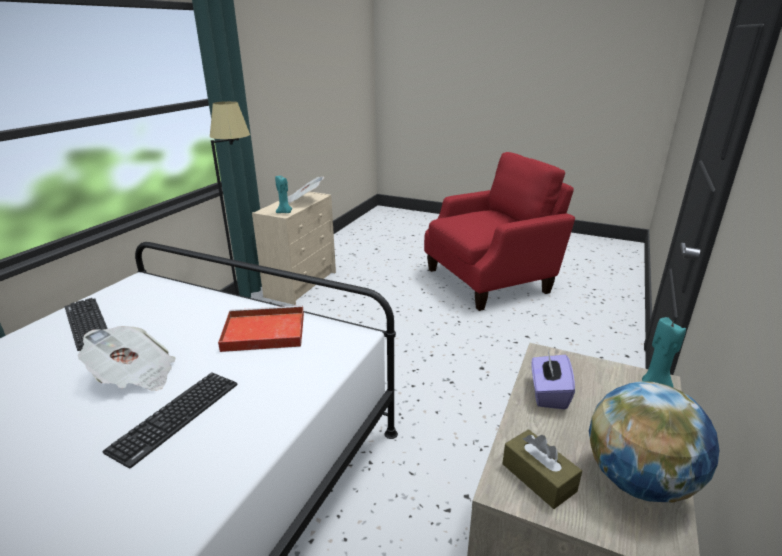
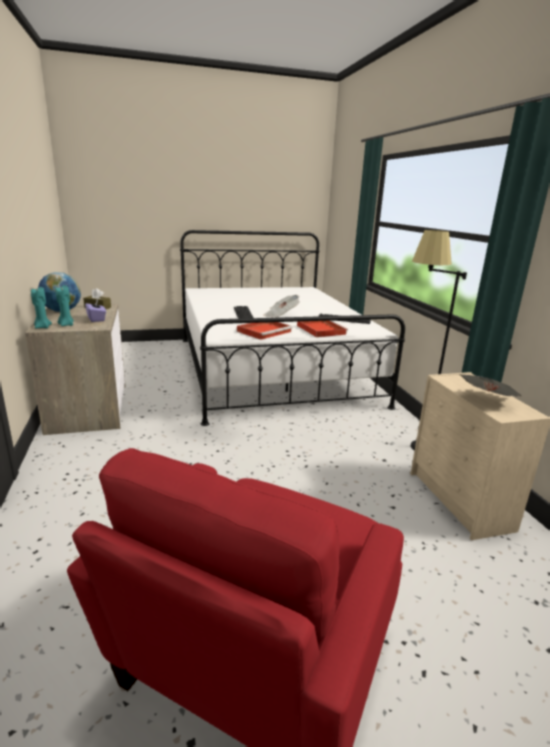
camera: 140 degrees right, 5 degrees down
turquoise candle [275,176,292,213] -> turquoise candle moved to [56,285,73,326]
none -> red tray [297,320,348,337]

